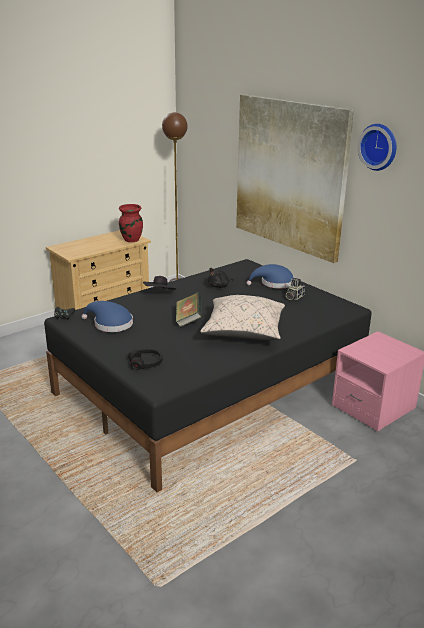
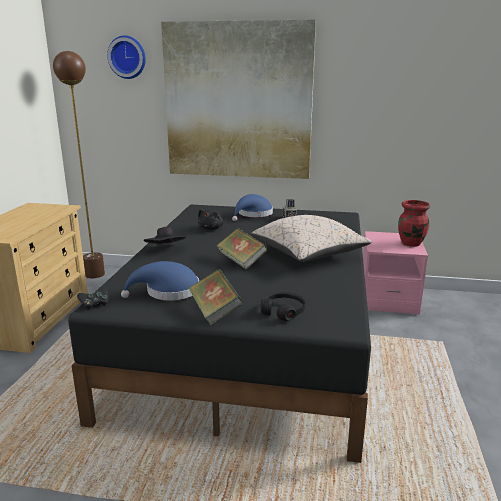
camera: 40 degrees left, 5 degrees down
red vase [119,204,143,242] -> red vase moved to [398,200,431,247]
wall clock [357,124,396,171] -> wall clock moved to [107,35,146,79]
none -> book [188,269,243,325]

